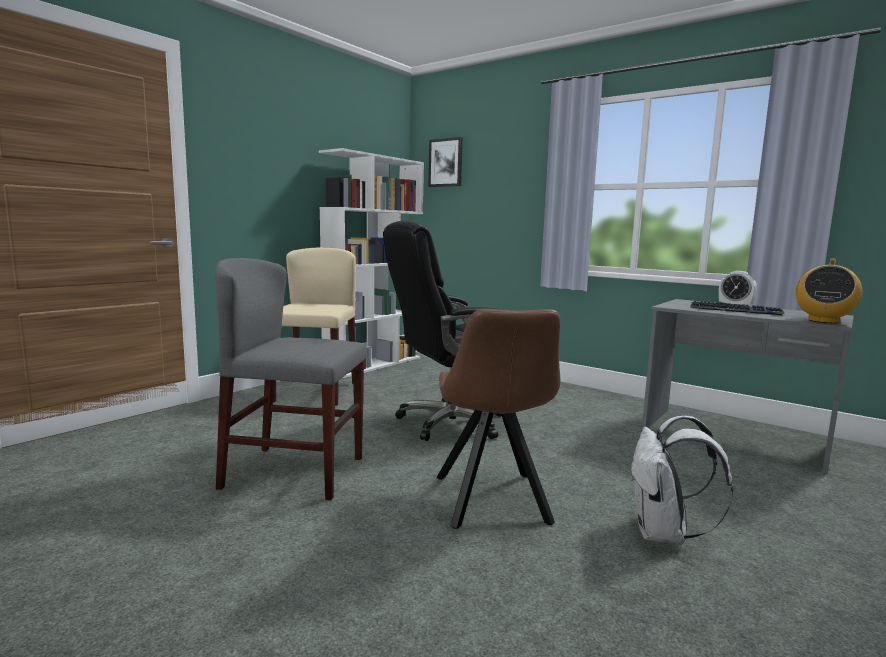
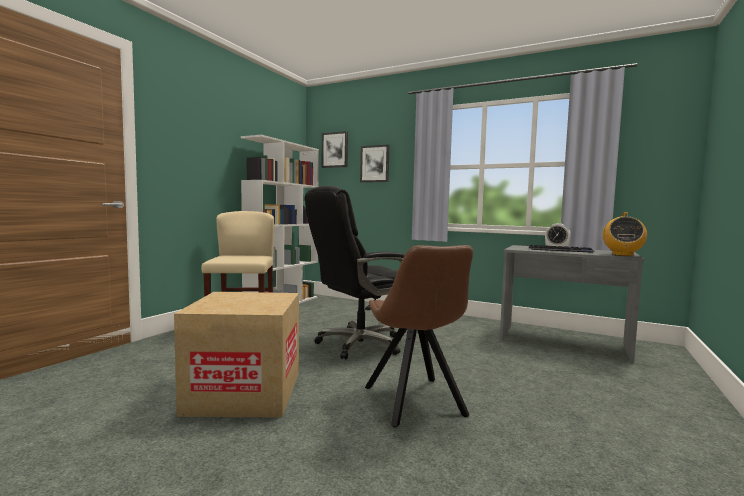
camera: 10 degrees left, 5 degrees down
grey chair [215,258,367,500] -> cardboard box [174,292,299,417]
white backpack [631,416,734,544] -> none
none -> picture [360,145,390,182]

